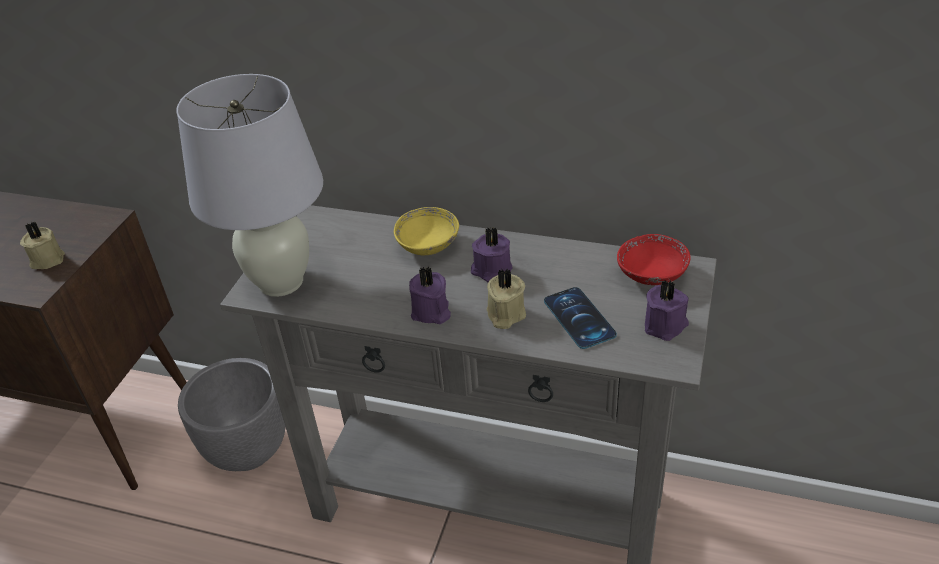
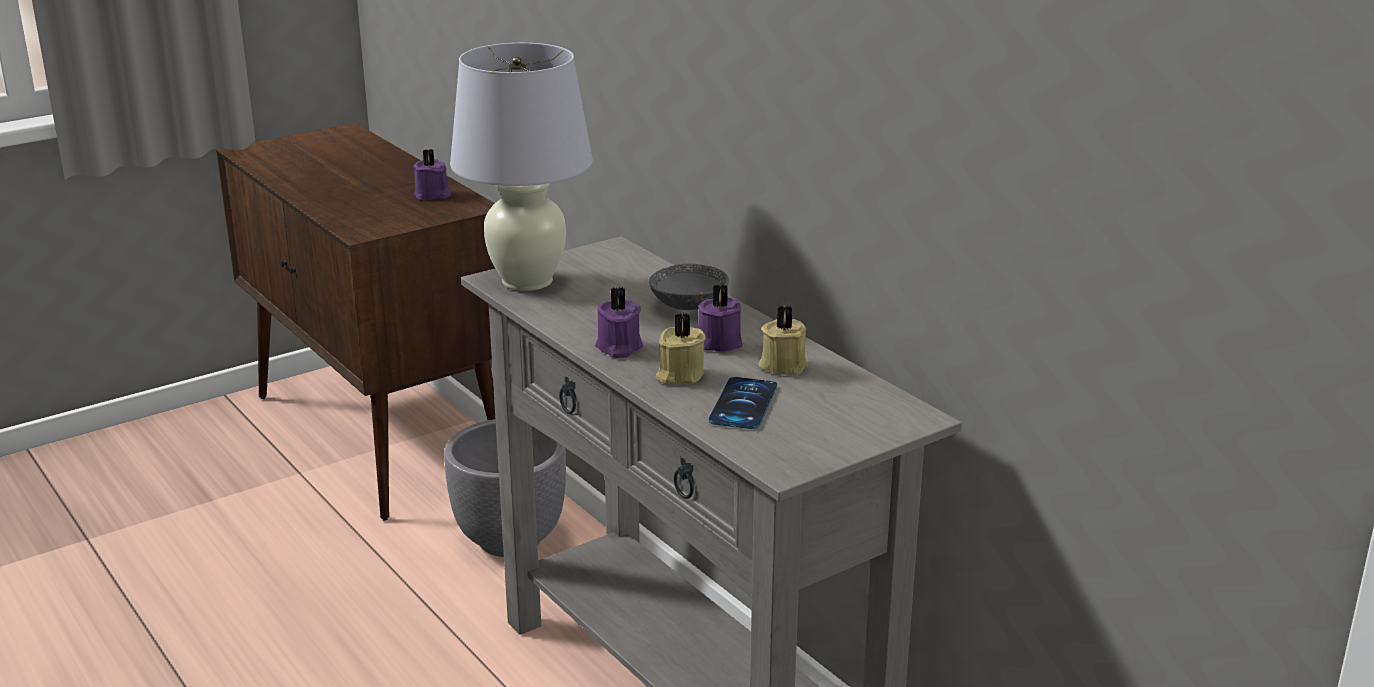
camera: 35 degrees right, 15 degrees down
beige candle [20,222,65,269] -> beige candle moved to [758,305,808,375]
yellow bowl [394,207,459,255] -> grey bowl [649,264,729,310]
red bowl [617,234,691,285] -> none
purple candle [645,280,689,341] -> purple candle moved to [413,149,451,200]

